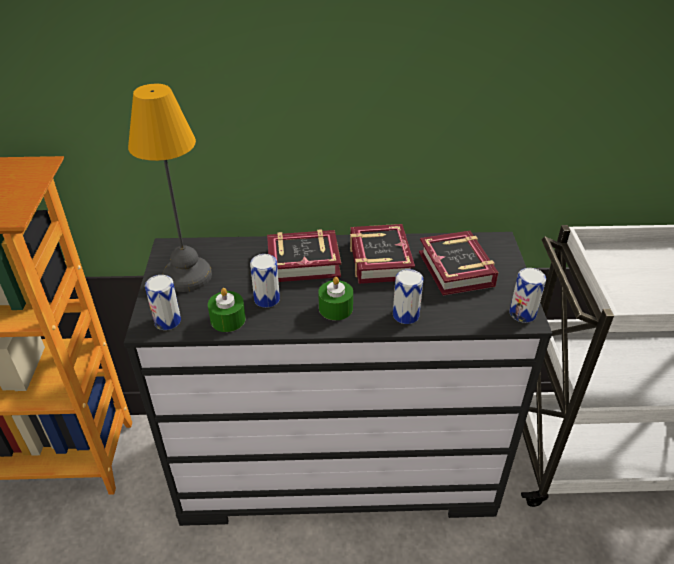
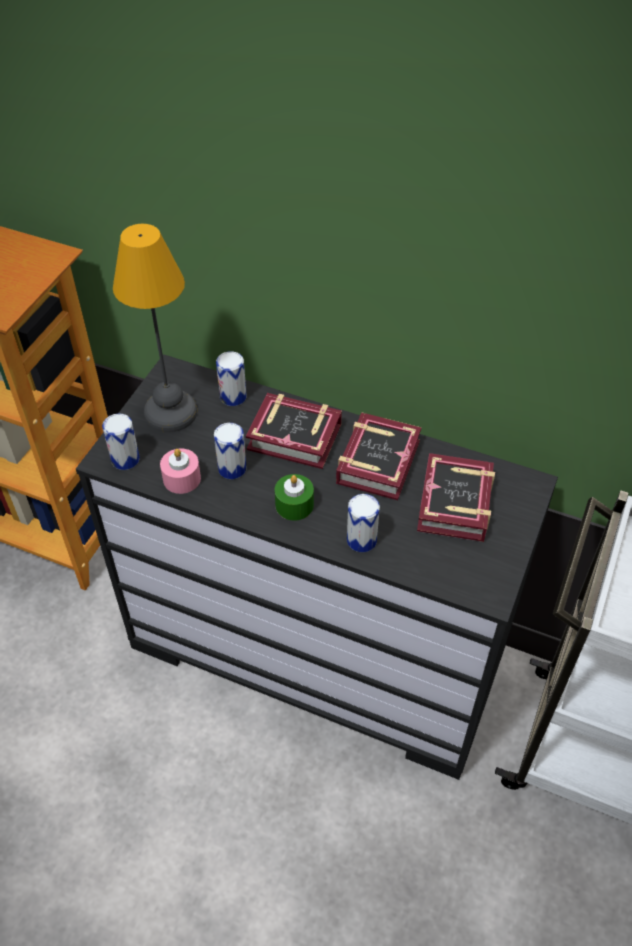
camera: 25 degrees right, 10 degrees up
green candle [208,288,246,332] -> pink candle [160,449,201,494]
can [509,268,546,323] -> can moved to [216,351,247,406]

